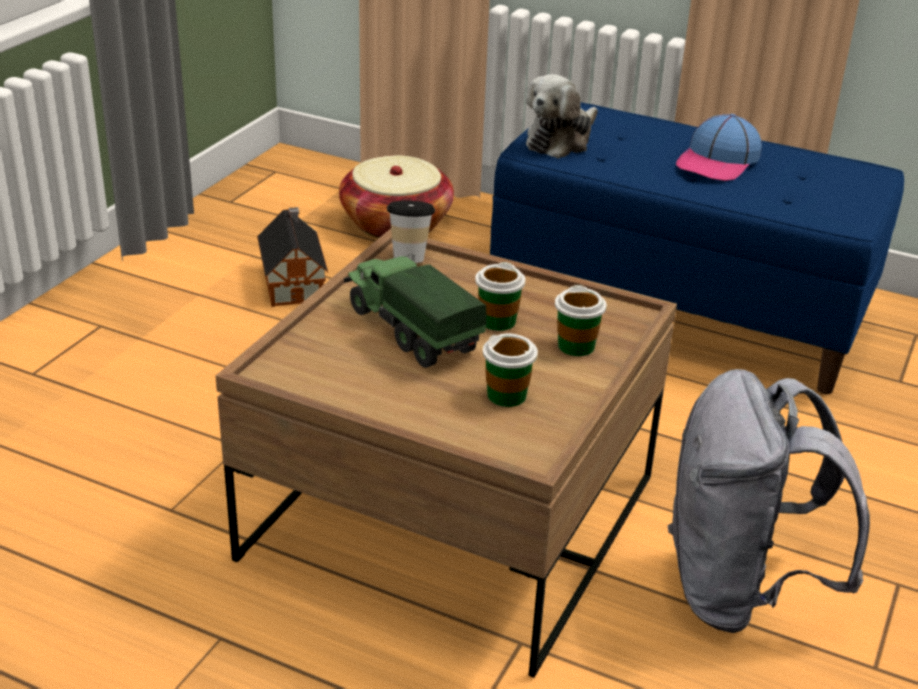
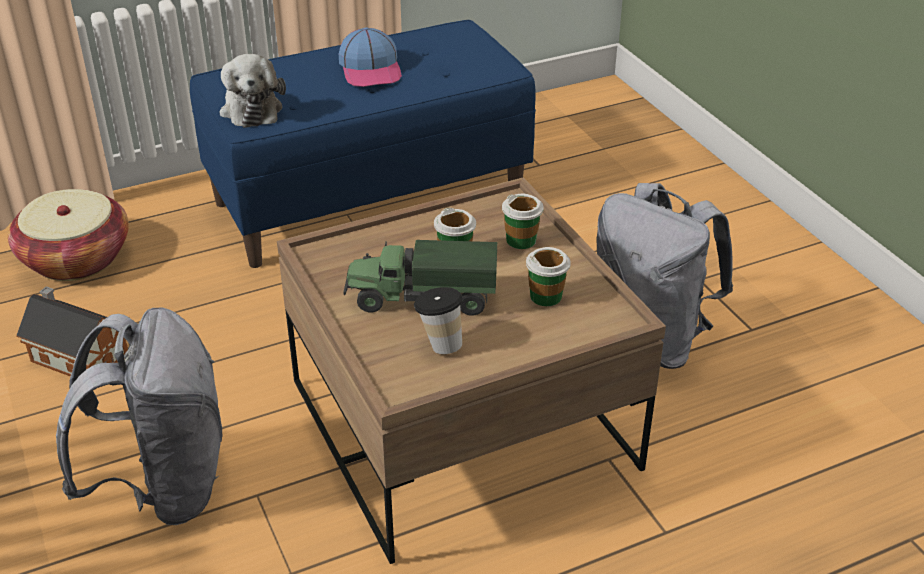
camera: 50 degrees left, 5 degrees up
cup [387,200,435,263] -> cup moved to [414,287,462,354]
none -> grey backpack [56,308,222,525]

